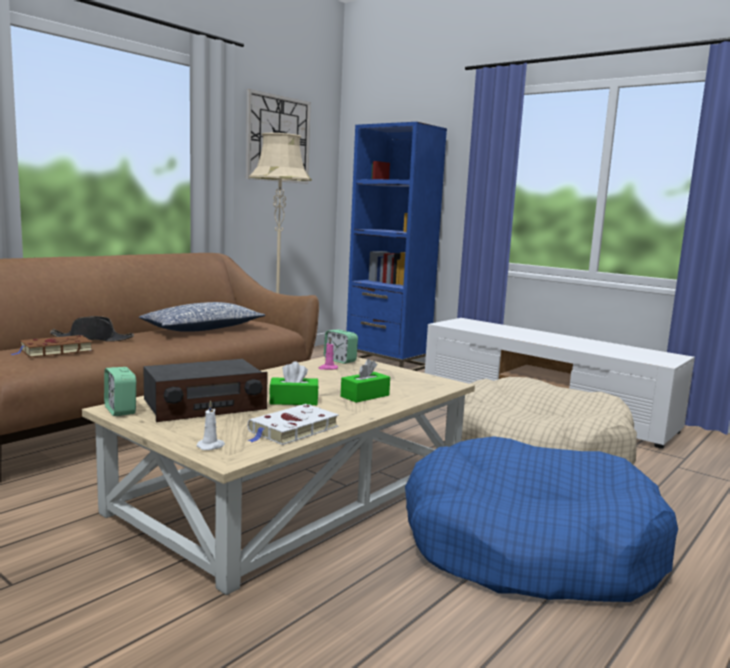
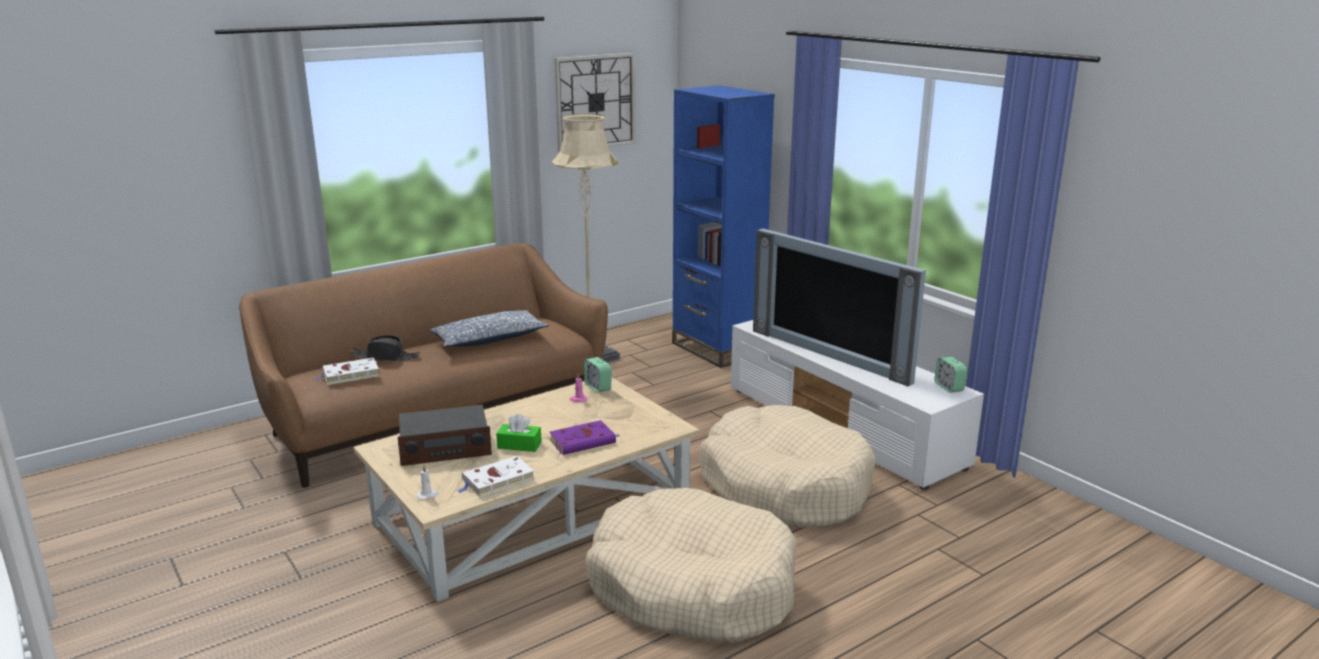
camera: 15 degrees right, 10 degrees up
brown book [12,335,93,357] -> white book [315,358,380,385]
alarm clock [104,367,136,416] -> alarm clock moved to [935,357,967,393]
green tissue box [341,359,390,403] -> purple book [550,420,619,455]
blue dog bed [405,436,678,602] -> beige dog bed [586,488,797,643]
none -> television [753,229,926,386]

